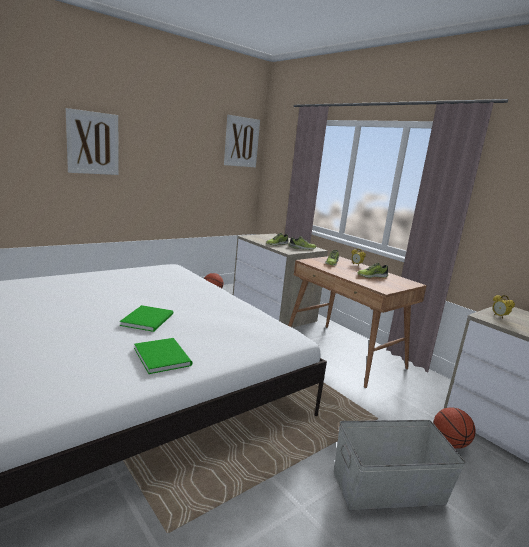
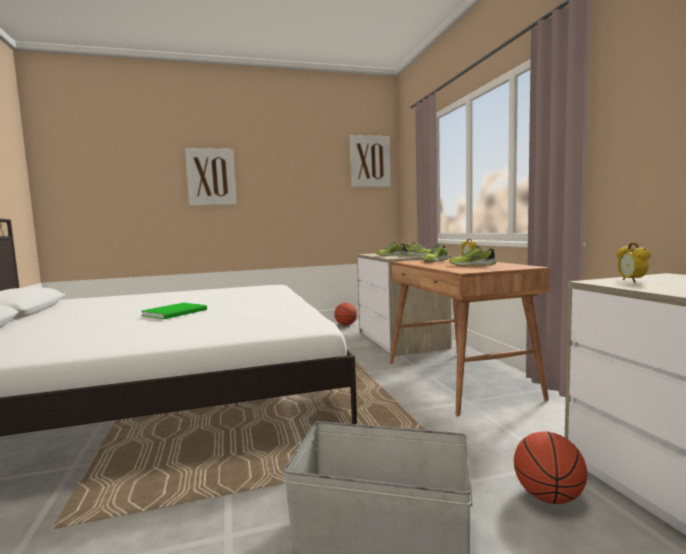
camera: 25 degrees right, 10 degrees down
green book [134,338,192,374] -> none

